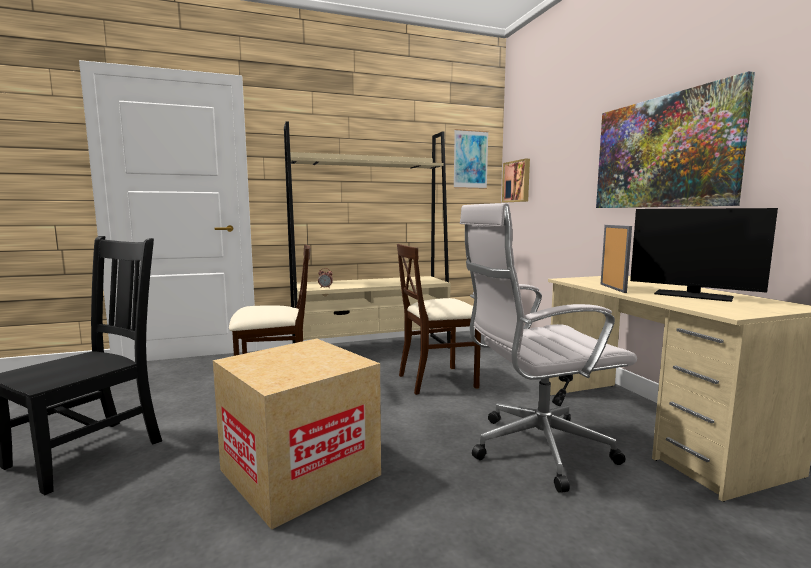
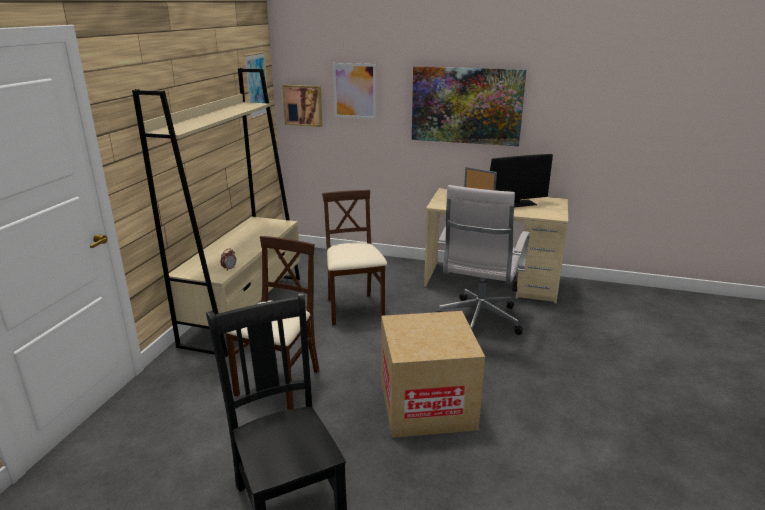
camera: 55 degrees left, 15 degrees up
beige chair [397,244,481,395] -> beige chair turned 150 degrees clockwise [322,190,387,326]
none -> picture [333,63,376,119]

